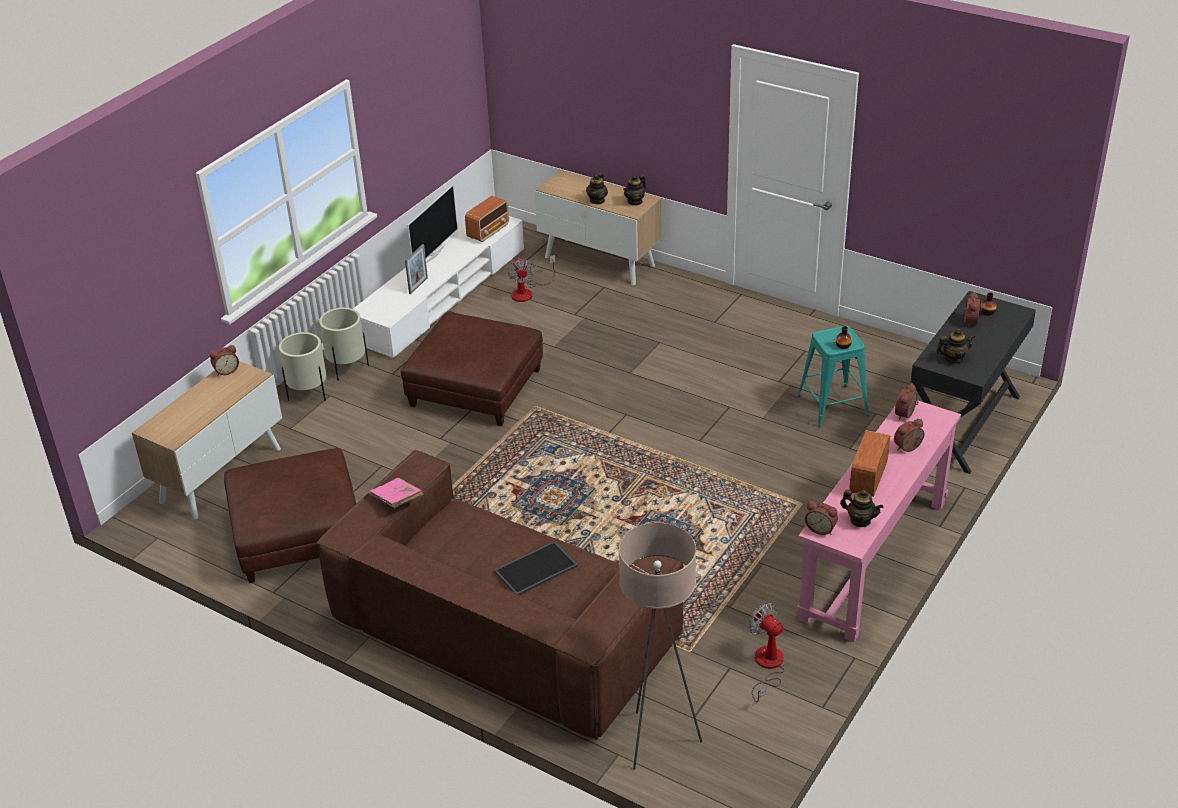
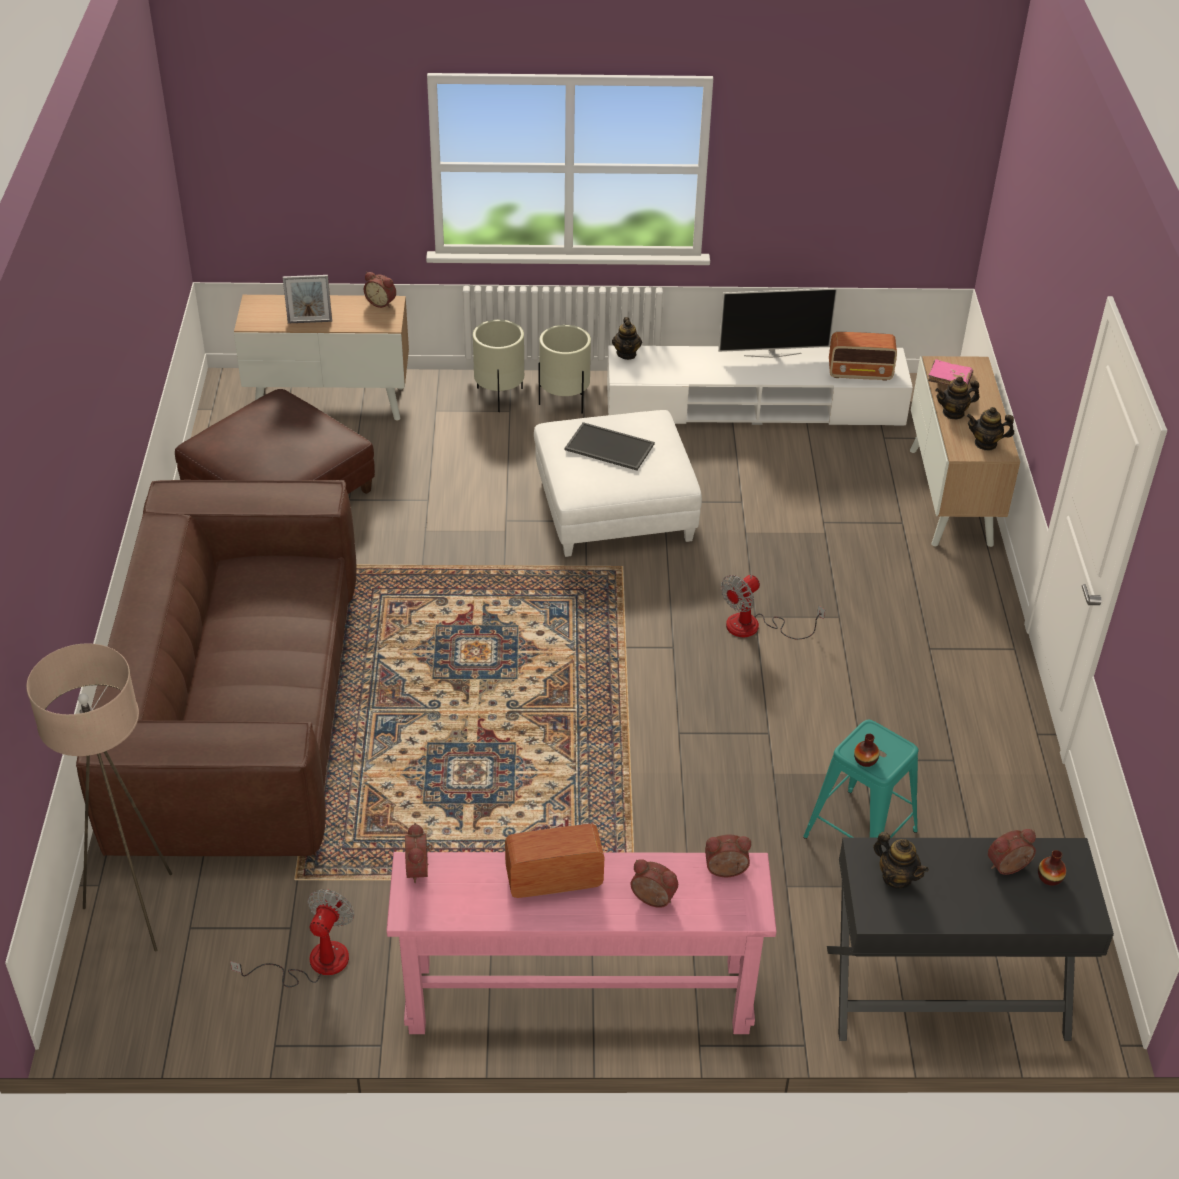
camera: 55 degrees right, 5 degrees up
pink book [369,478,423,508] -> pink book moved to [928,359,973,386]
brown ottoman [401,312,543,426] -> white ottoman [534,410,702,557]
picture frame [405,244,428,294] -> picture frame moved to [283,275,332,324]
tray [494,541,578,595] -> tray moved to [565,422,655,471]
fan [508,255,555,302] -> fan moved to [721,575,825,640]
teapot [840,490,883,527] -> teapot moved to [612,317,642,360]

